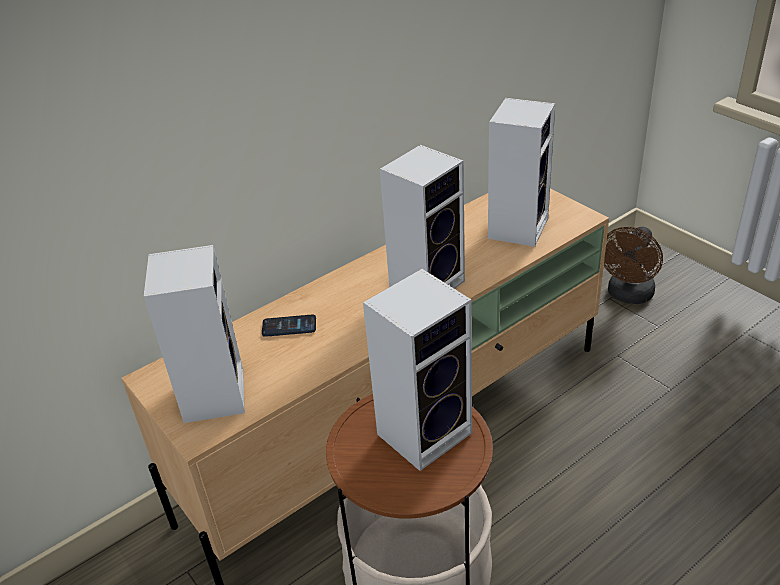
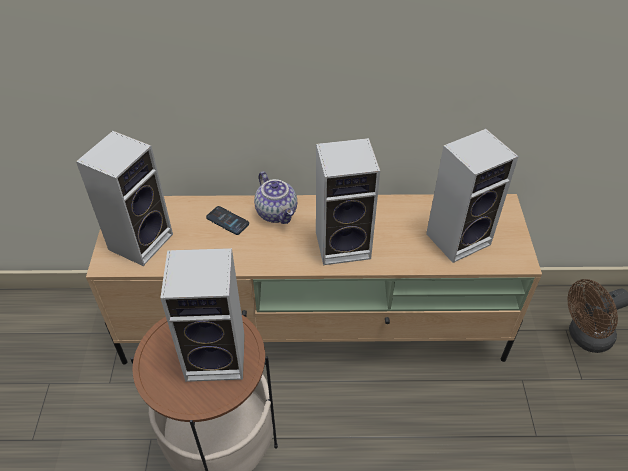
camera: 35 degrees right, 10 degrees up
none -> teapot [254,171,297,224]

